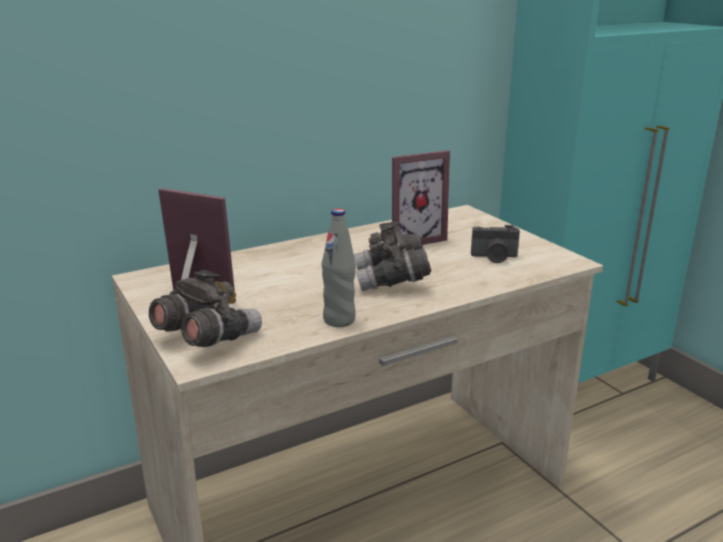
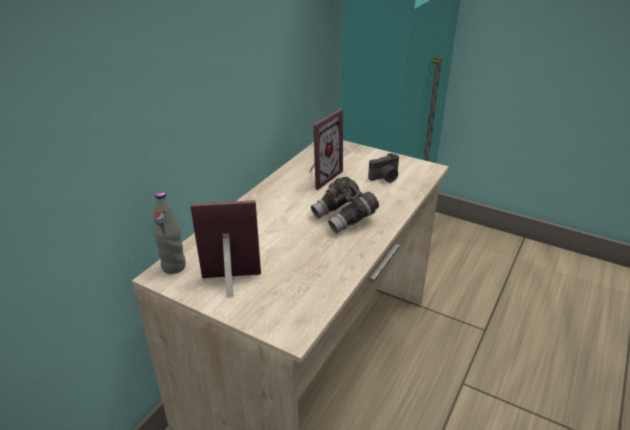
camera: 30 degrees left, 10 degrees up
grey binoculars [149,270,262,347] -> none
grey bottle [321,209,356,327] -> grey bottle moved to [154,192,186,274]

